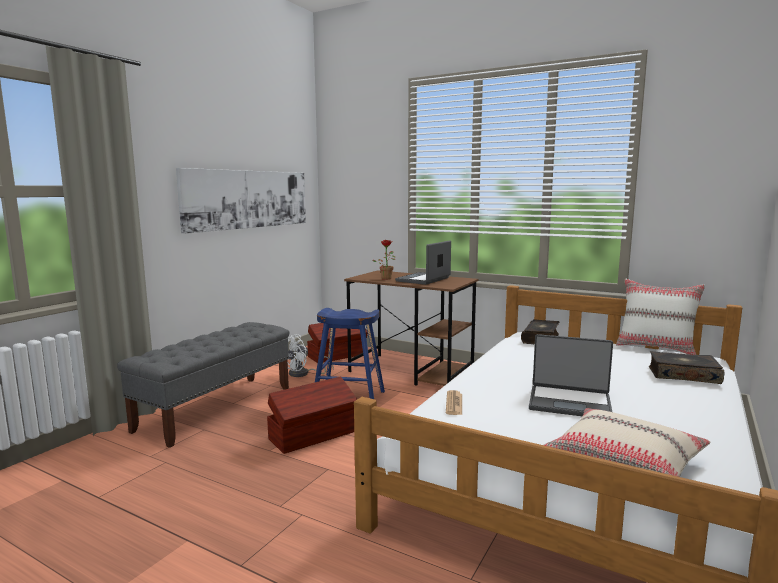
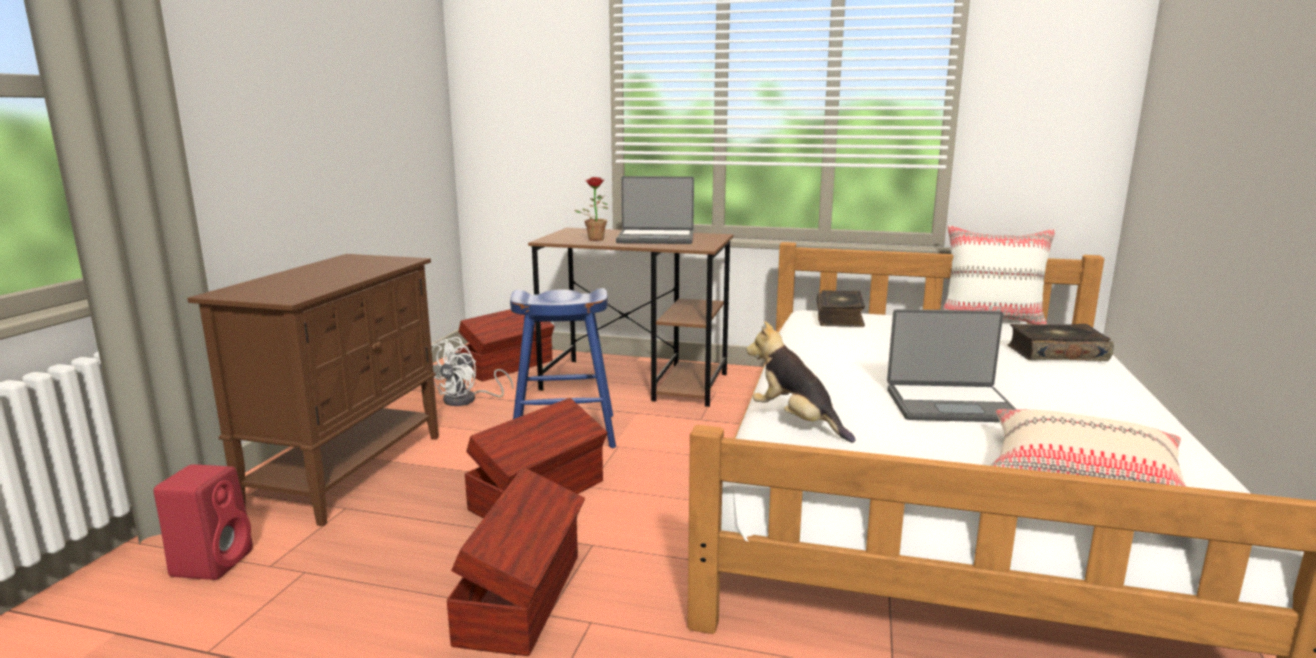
camera: 15 degrees left, 5 degrees up
grey bench [117,322,289,448] -> brown cabinet [187,254,439,526]
picture [176,168,306,234] -> none
laptop [395,241,451,285] -> laptop turned 105 degrees counterclockwise [616,176,694,244]
newspaper [446,390,462,415] -> plush toy [746,321,855,443]
none -> red speaker [154,464,253,580]
none -> brown storage box [446,467,585,656]

